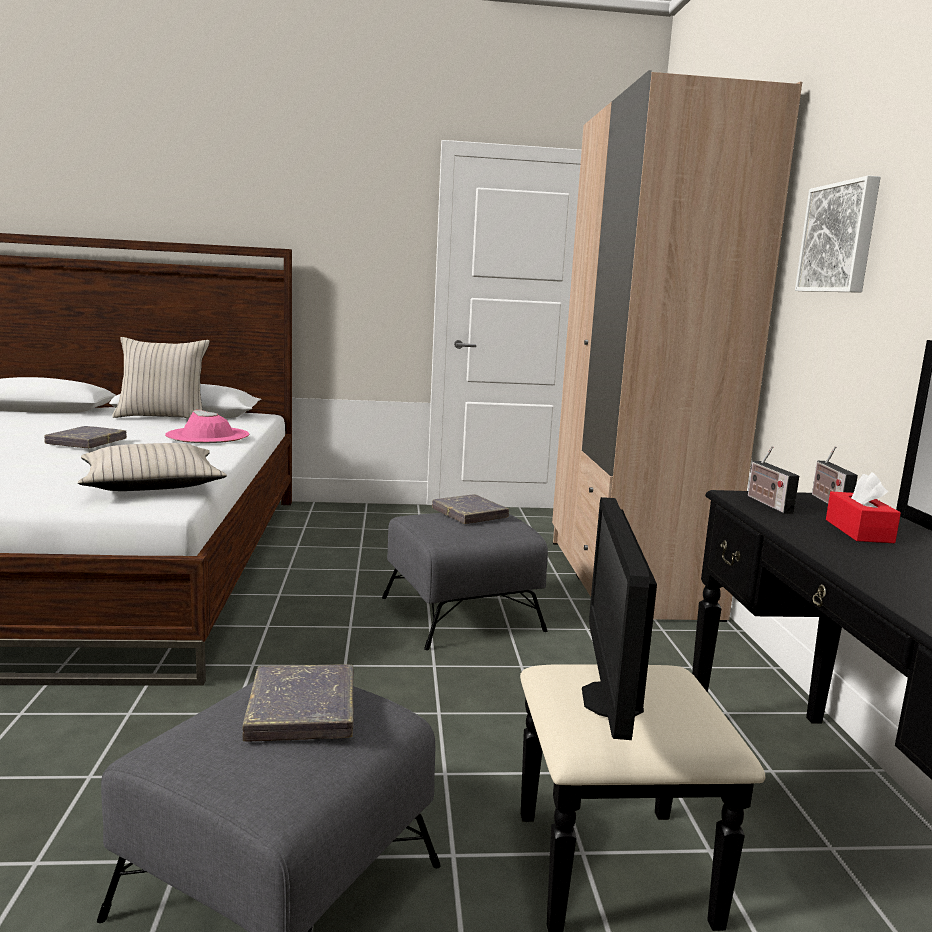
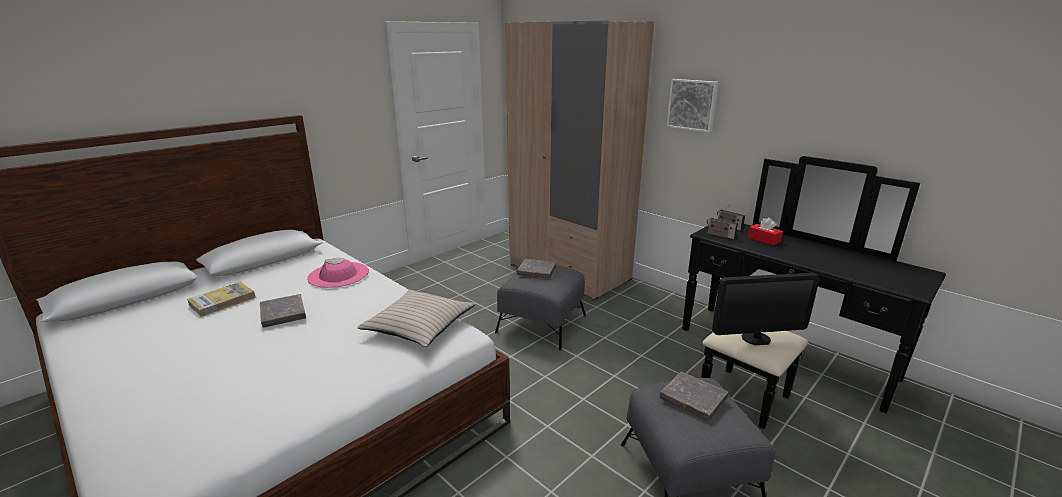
camera: 40 degrees left, 10 degrees up
beige pillow [112,337,210,419] -> none
monitor [582,497,657,740] -> monitor turned 60 degrees counterclockwise [712,273,820,345]
none -> book [187,282,255,317]

